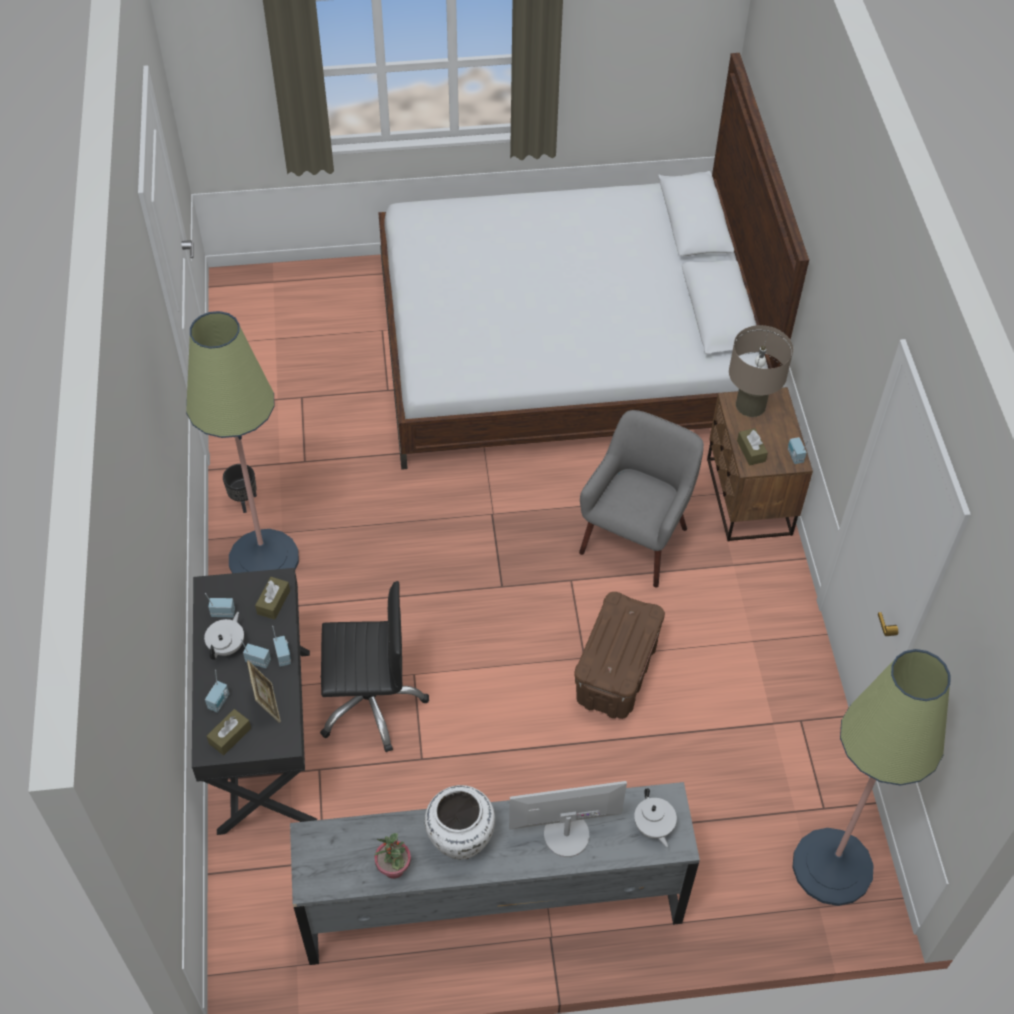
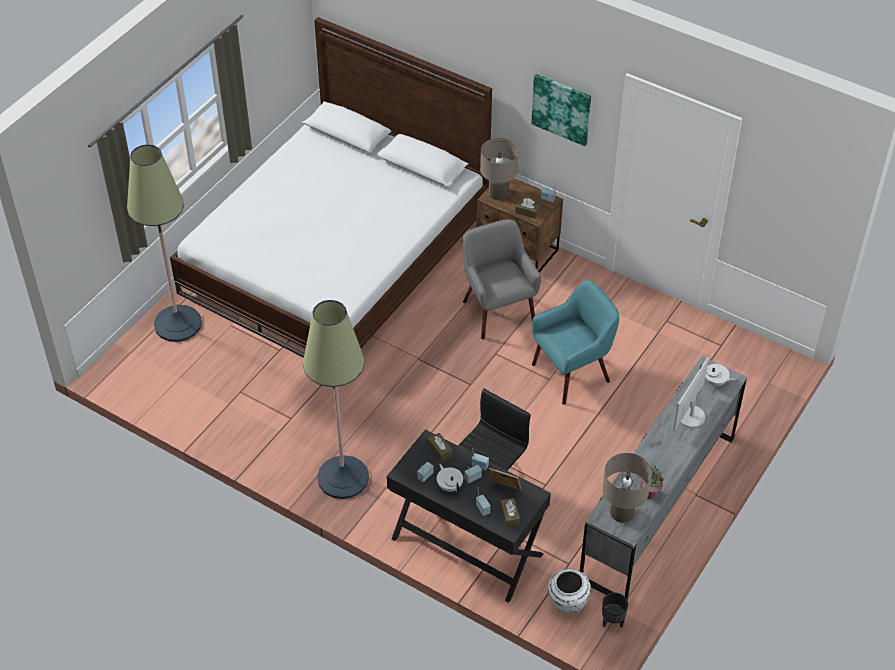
camera: 50 degrees left, 5 degrees down
black planter [223,464,257,513] -> black planter moved to [602,592,628,627]
white vase [425,785,495,860] -> white vase moved to [548,568,591,614]
brown storage box [574,592,665,719] -> turquoise armchair [532,280,619,405]
floor lamp [792,649,950,906] -> floor lamp moved to [127,145,202,342]
none -> picture [531,74,591,146]
none -> beige table lamp [602,453,652,523]

